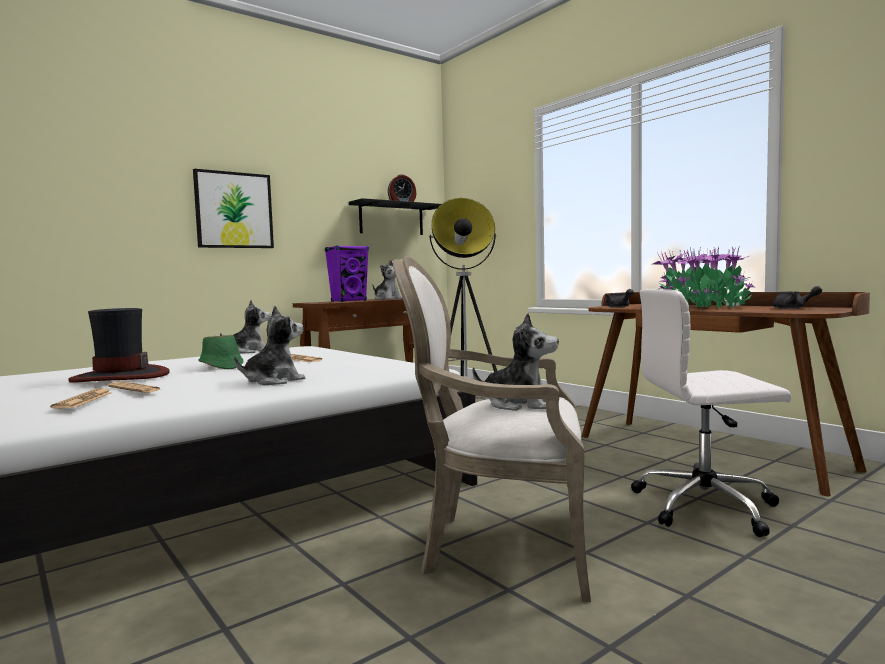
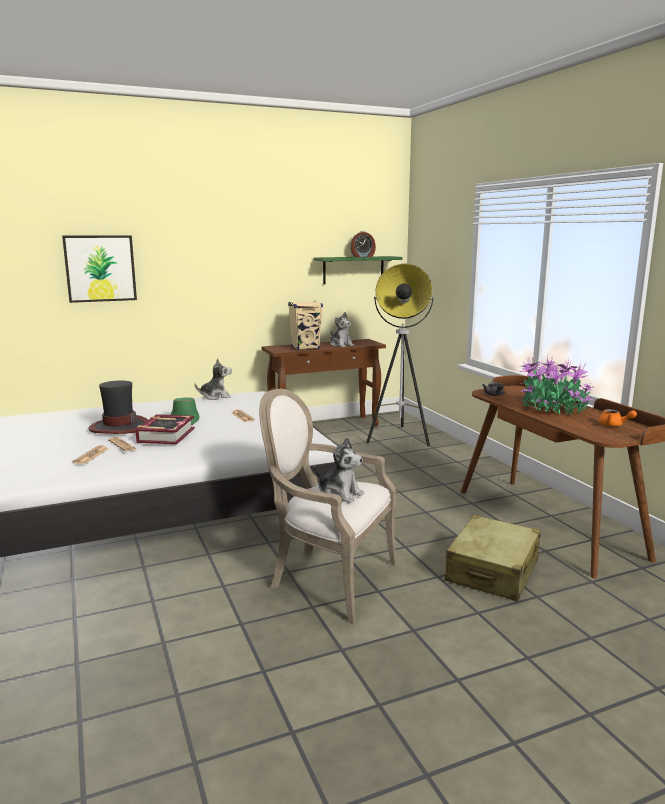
camera: 15 degrees right, 10 degrees up
picture [193,169,274,248] -> picture moved to [62,235,137,303]
plush toy [234,306,305,385] -> none
purple speaker [325,245,369,302] -> beige speaker [288,301,323,350]
black shelf [349,198,441,235] -> green shelf [314,256,402,284]
white office chair [631,289,791,537] -> beige suitcase [445,515,541,602]
grey teapot [773,286,822,309] -> orange teapot [598,409,637,426]
none -> book [135,414,195,444]

